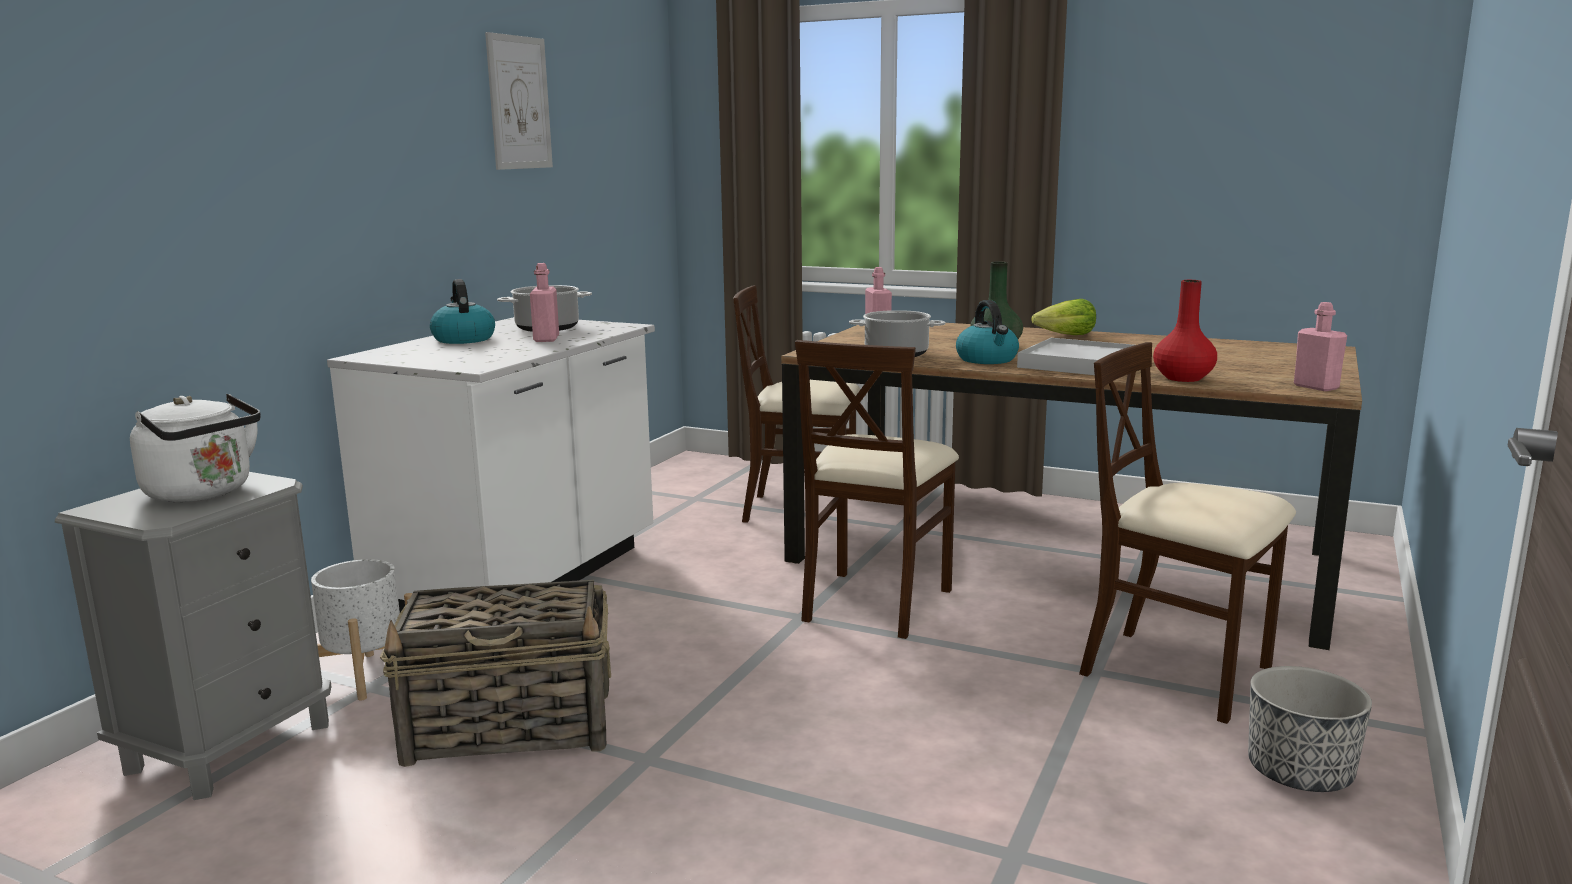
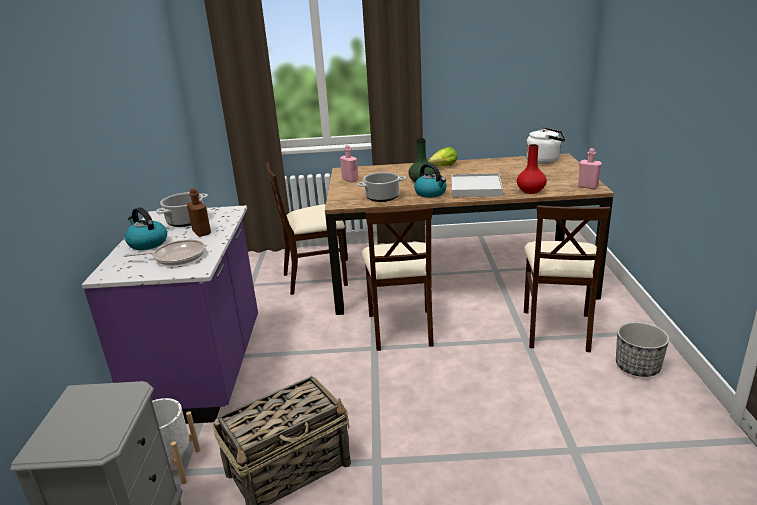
camera: 25 degrees left, 10 degrees up
white kettle [130,394,261,502] -> white kettle moved to [526,127,566,164]
white counter [327,317,655,612] -> purple counter [82,205,258,424]
picture [485,32,553,170] -> none
pink bottle [530,263,559,342] -> brown bottle [187,188,211,237]
beige chair [1079,342,1296,724] -> beige chair turned 90 degrees counterclockwise [524,205,610,352]
none -> frying pan [124,240,205,266]

